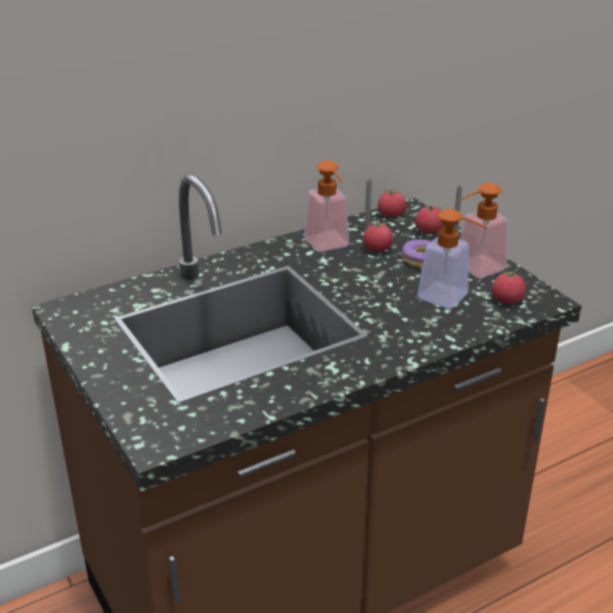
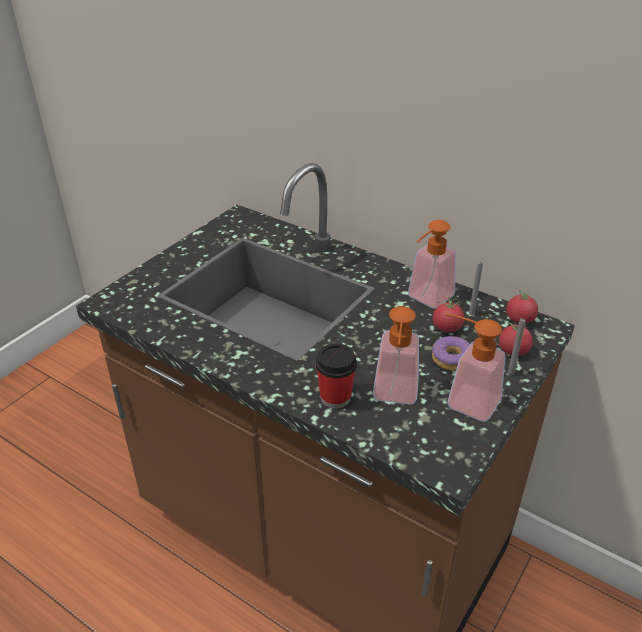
camera: 65 degrees right, 5 degrees up
tomato [492,269,526,304] -> none
none -> cup [316,344,357,408]

